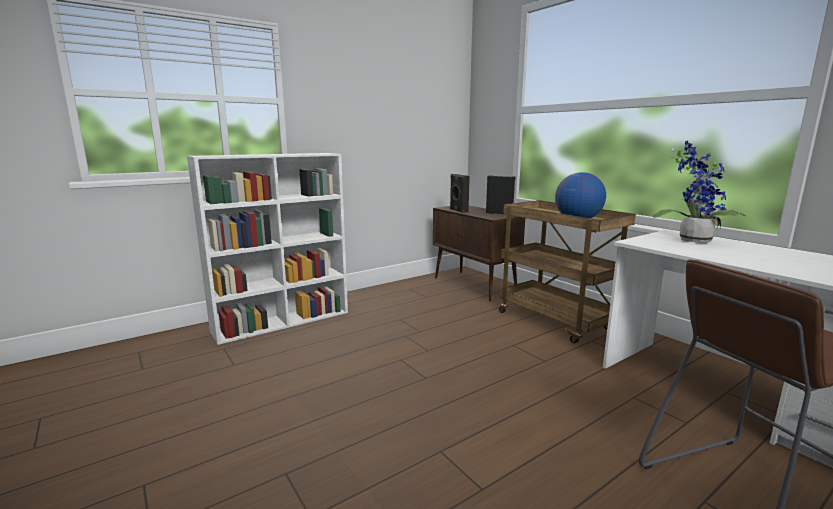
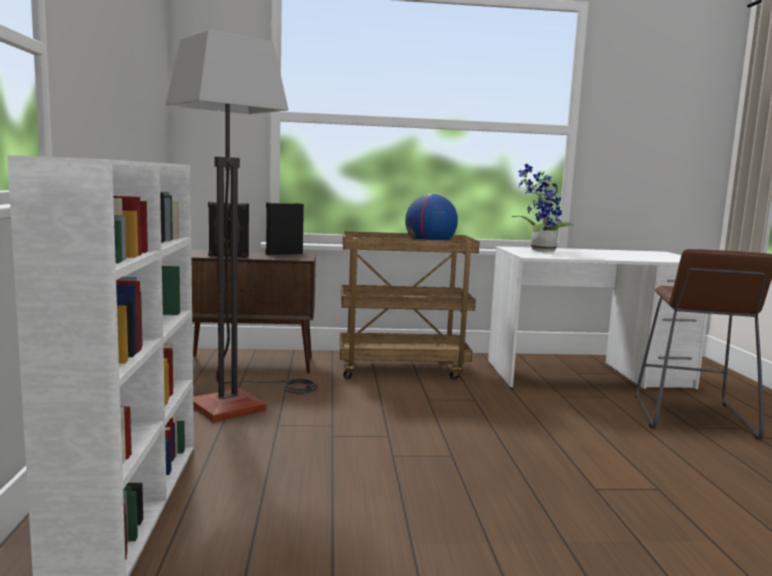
camera: 60 degrees left, 5 degrees down
none -> floor lamp [165,30,318,422]

